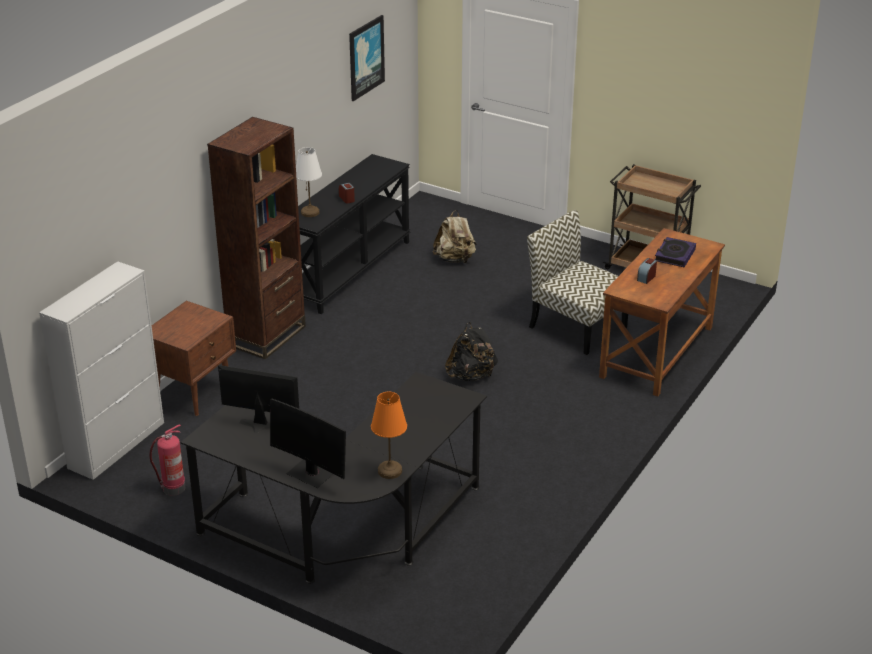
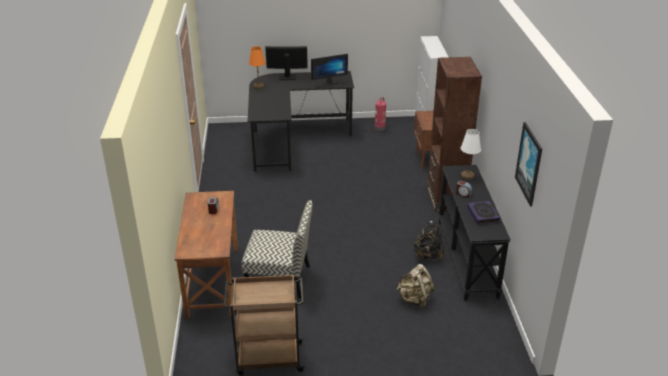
camera: 145 degrees right, 0 degrees up
black backpack [445,322,498,381] -> black backpack moved to [413,221,444,261]
book [655,237,696,267] -> book moved to [467,201,500,225]

